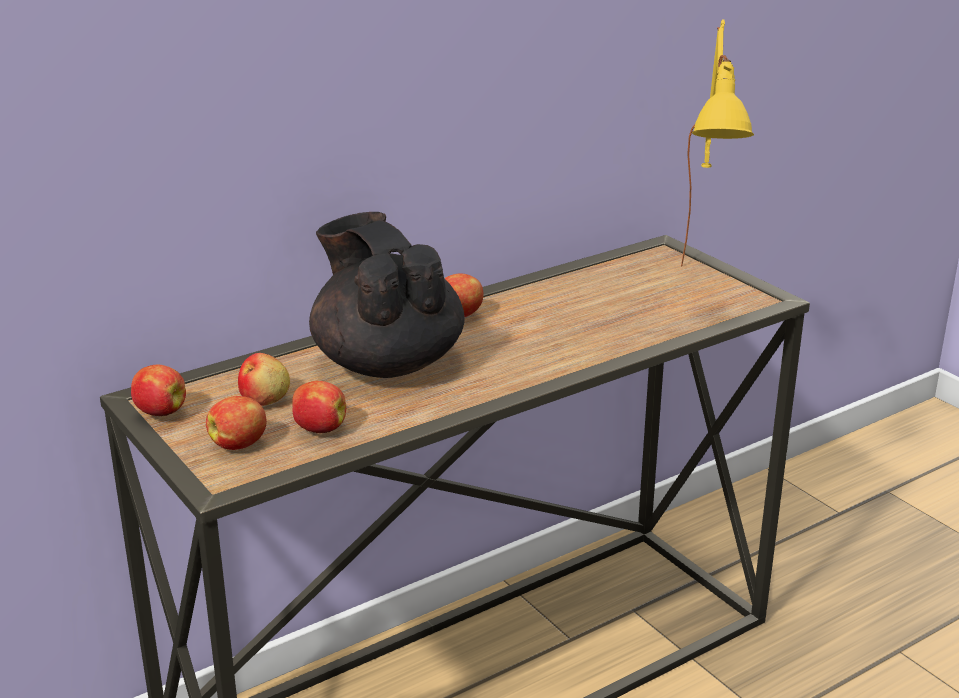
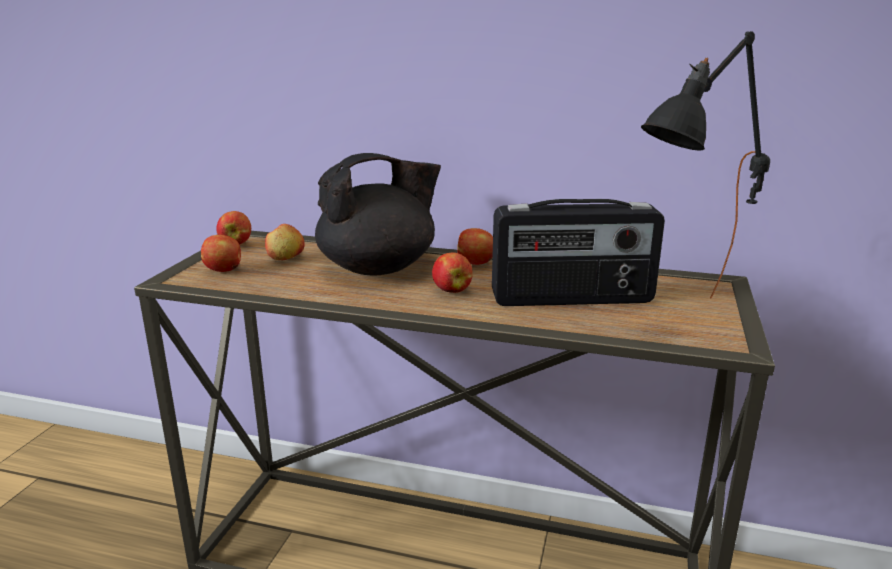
camera: 50 degrees right, 5 degrees down
apple [292,381,346,433] -> apple moved to [432,252,473,293]
black teapot [309,212,465,378] -> black teapot turned 45 degrees clockwise [315,153,441,275]
yellow table lamp [681,20,754,266] -> black table lamp [641,31,770,299]
none -> radio [492,199,665,306]

